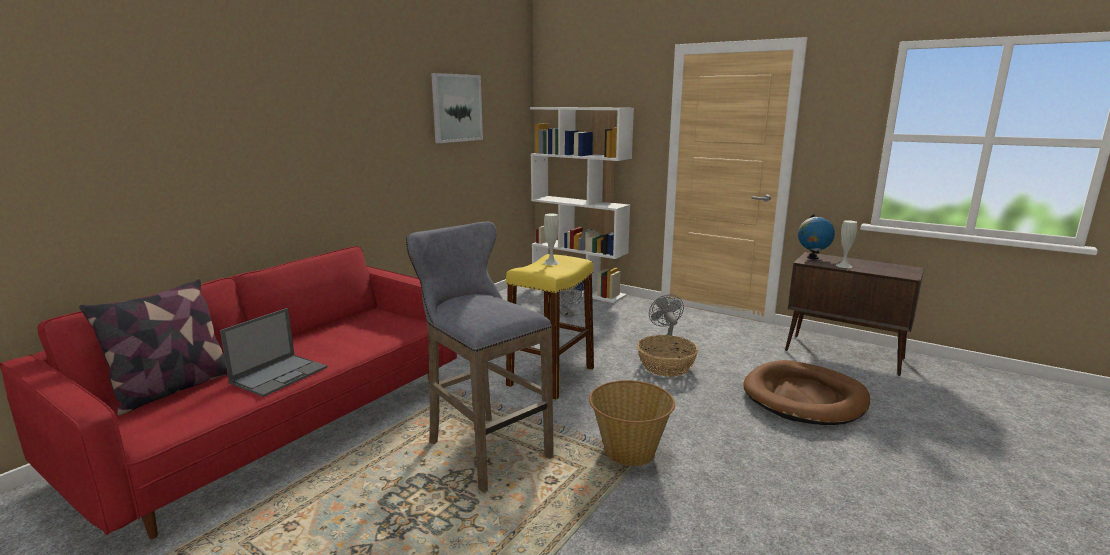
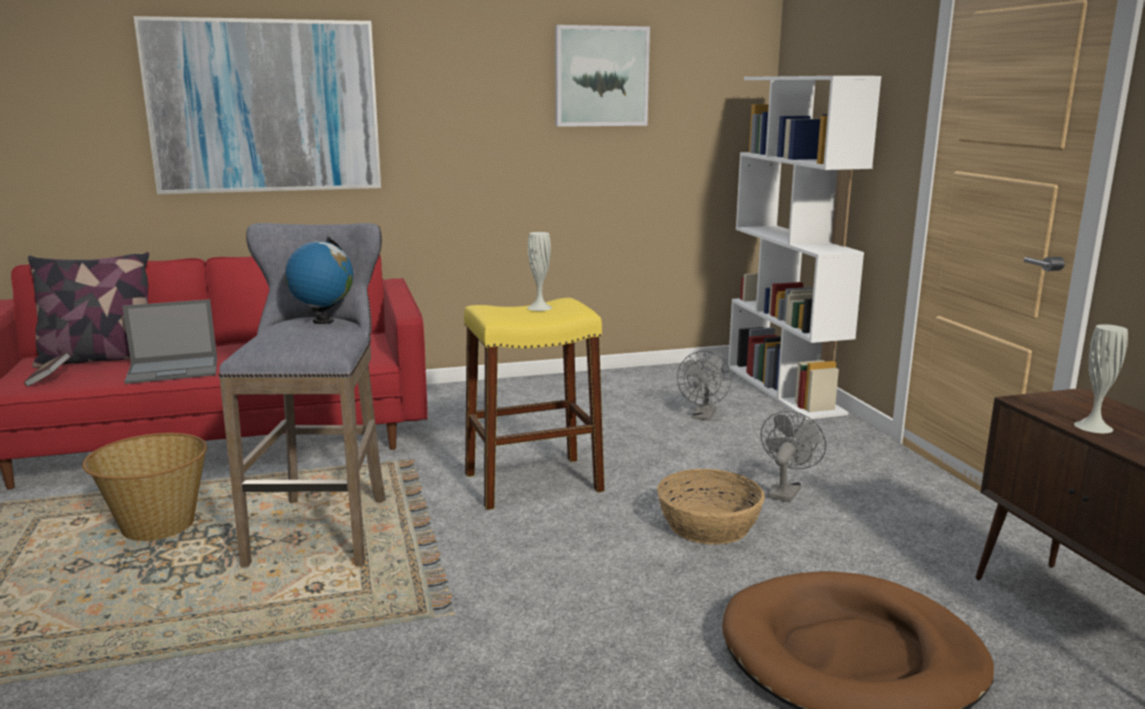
camera: 40 degrees right, 0 degrees up
basket [589,380,675,467] -> basket moved to [82,433,207,541]
globe [798,214,835,259] -> globe moved to [285,237,353,324]
none -> book [24,352,71,387]
none -> picture [134,16,381,194]

